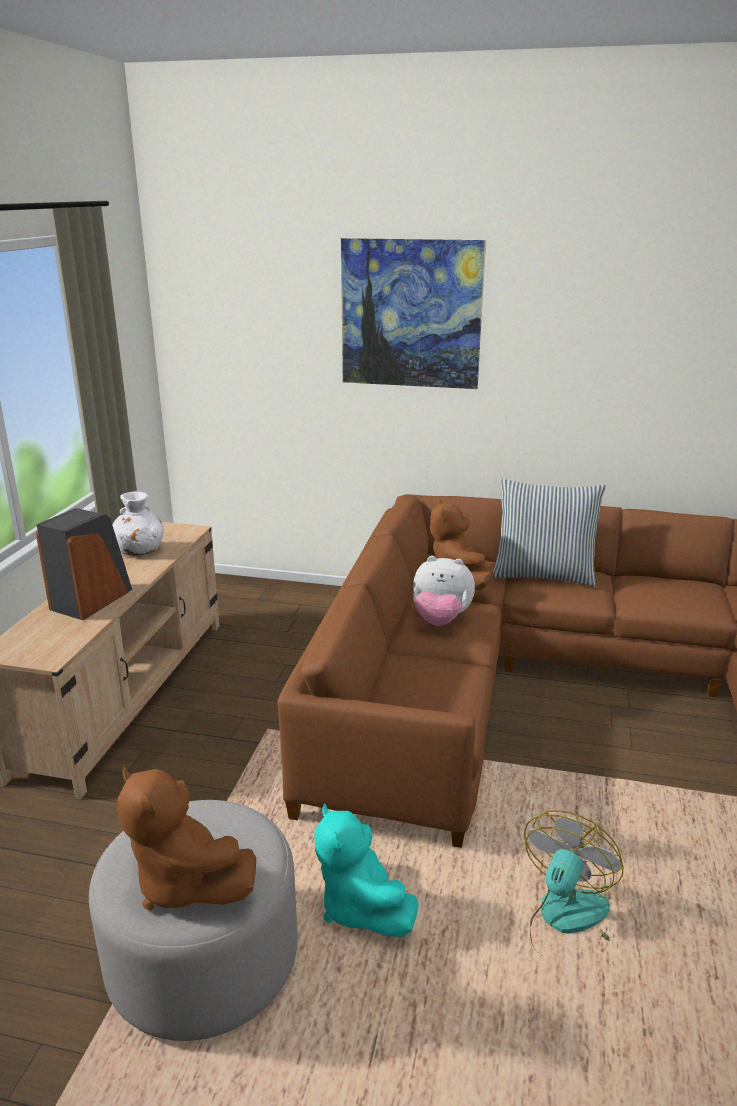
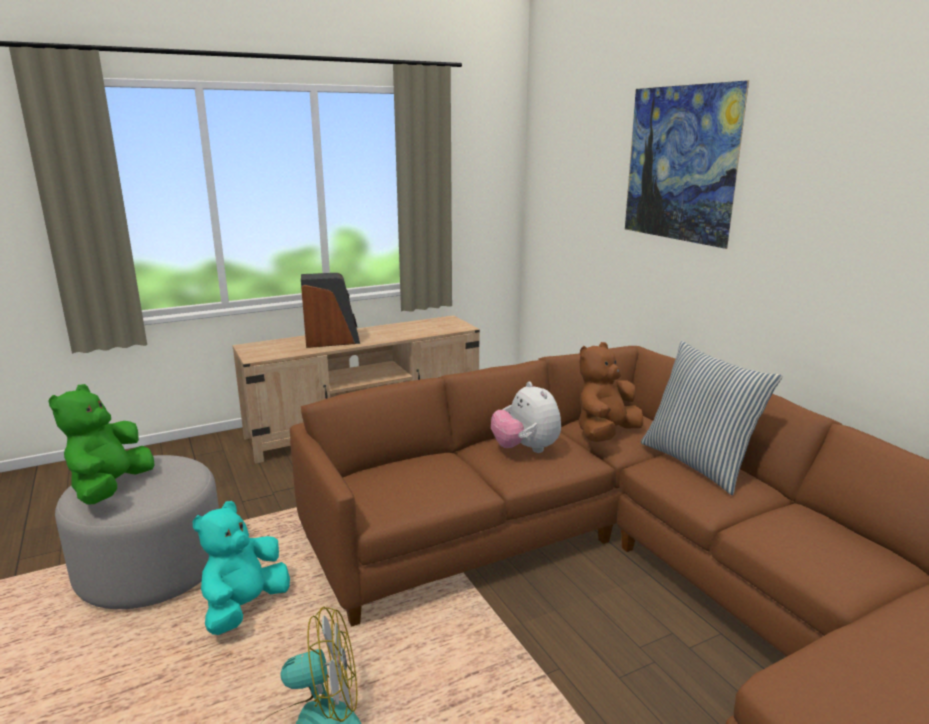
camera: 50 degrees right, 5 degrees down
white vase [112,492,164,556] -> none
brown plush toy [117,766,256,910] -> green plush toy [48,384,154,505]

